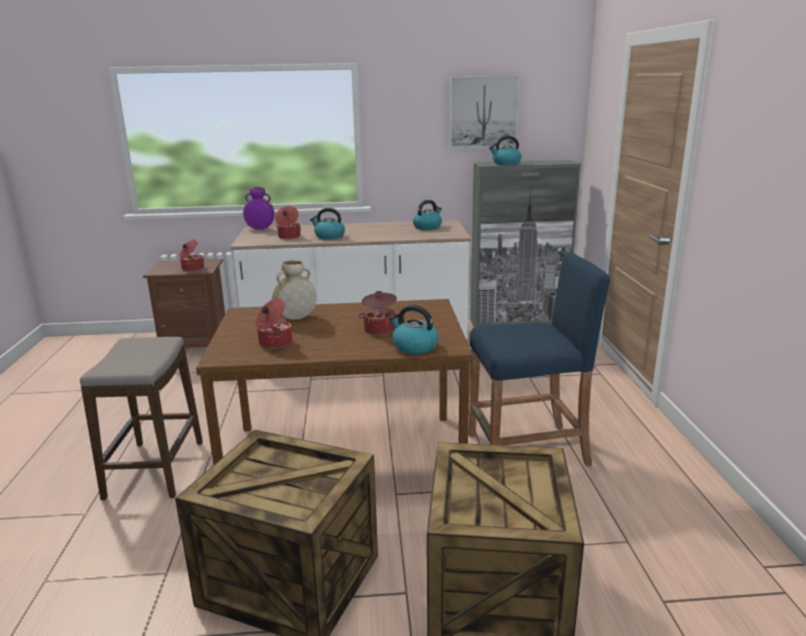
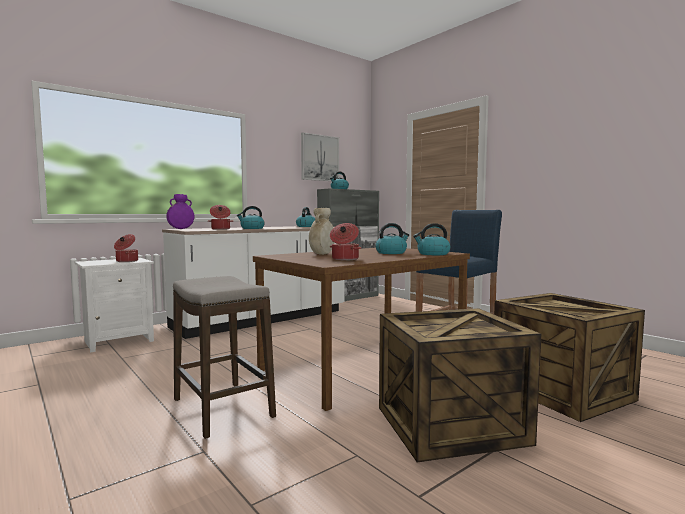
camera: 35 degrees left, 15 degrees down
brown nightstand [143,259,225,348] -> white nightstand [75,258,154,353]
cooking pot [358,291,397,335] -> kettle [375,223,409,254]

